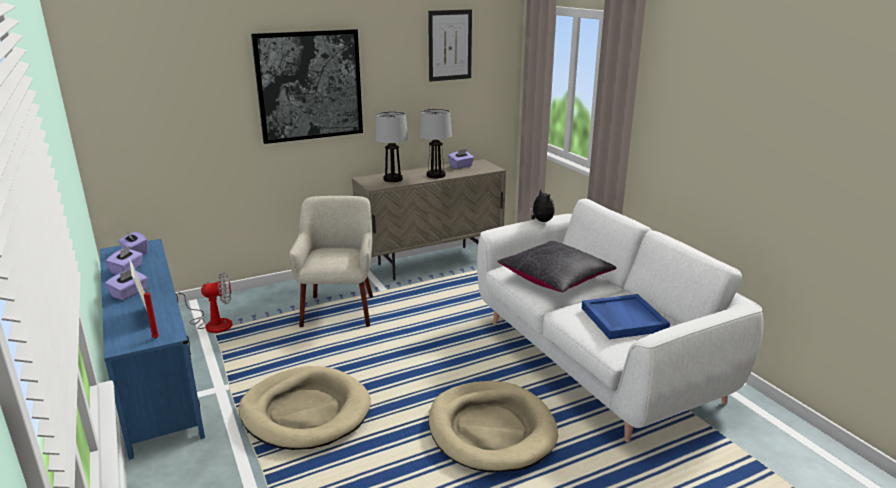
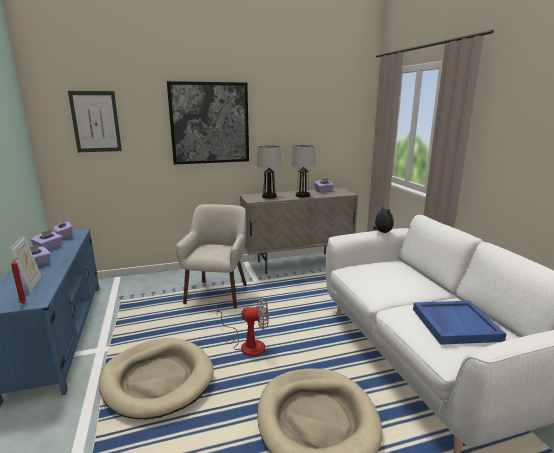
camera: 10 degrees right, 5 degrees down
fan [178,272,233,333] -> fan moved to [216,298,269,356]
picture [428,9,472,82] -> picture moved to [68,91,122,152]
black pillow [497,241,616,292] -> none

